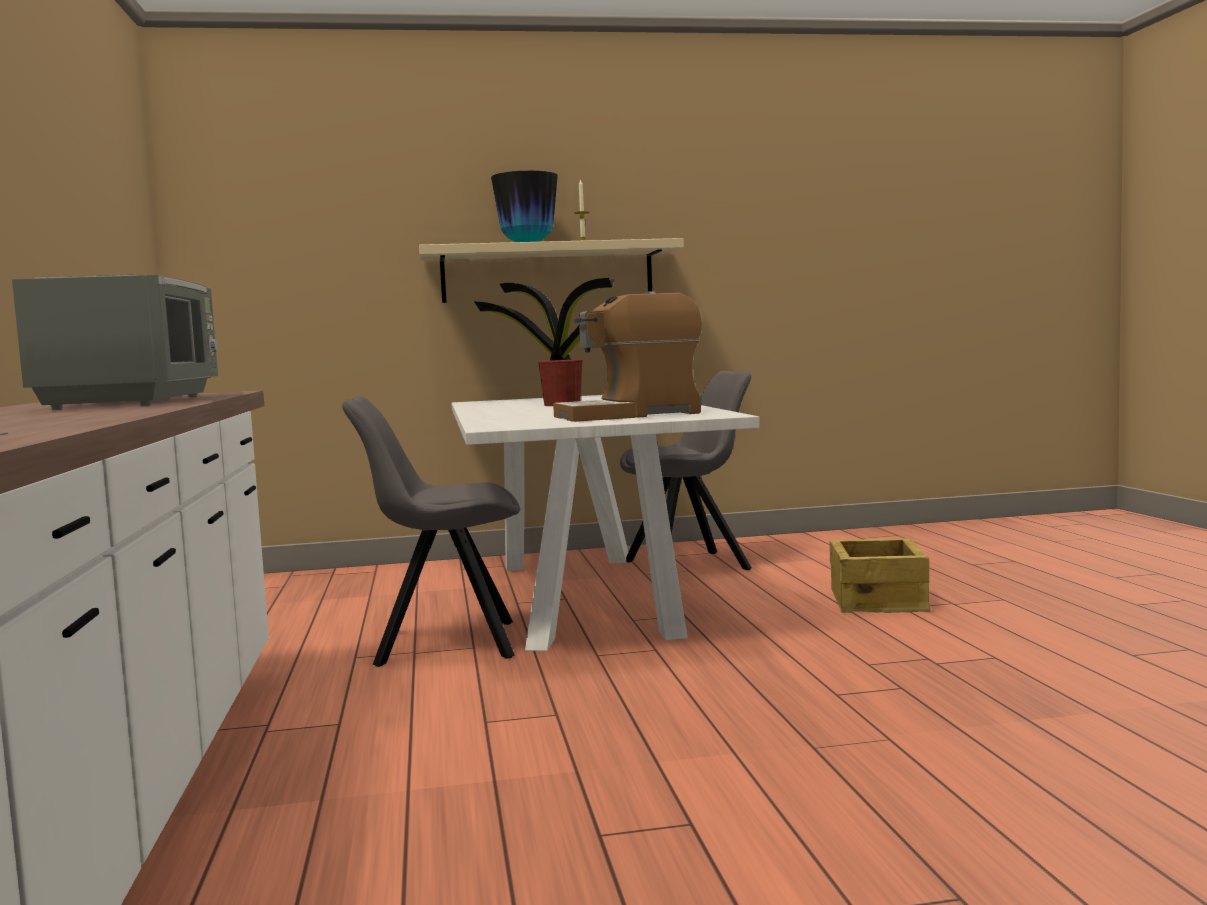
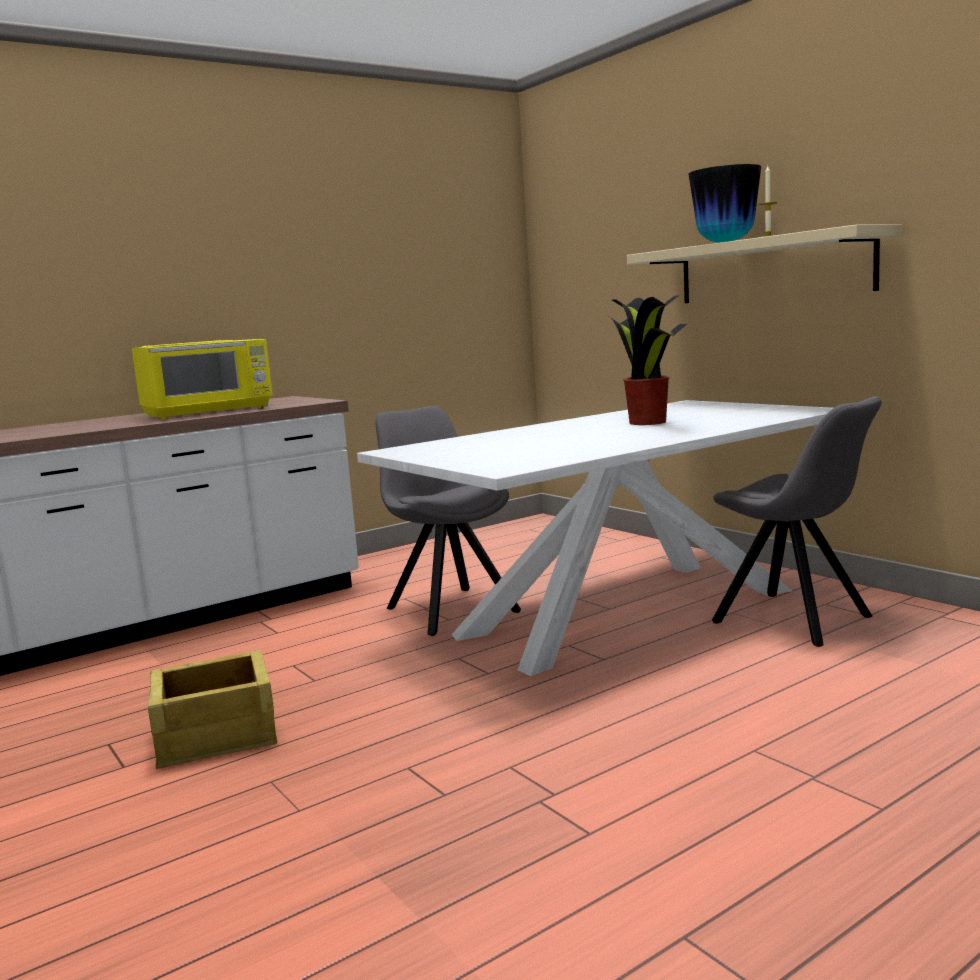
camera: 65 degrees right, 5 degrees up
grey microwave [12,275,218,410] -> yellow microwave [132,339,273,420]
coffee machine [553,291,702,422] -> none
crate [829,538,930,613] -> crate moved to [148,650,277,769]

